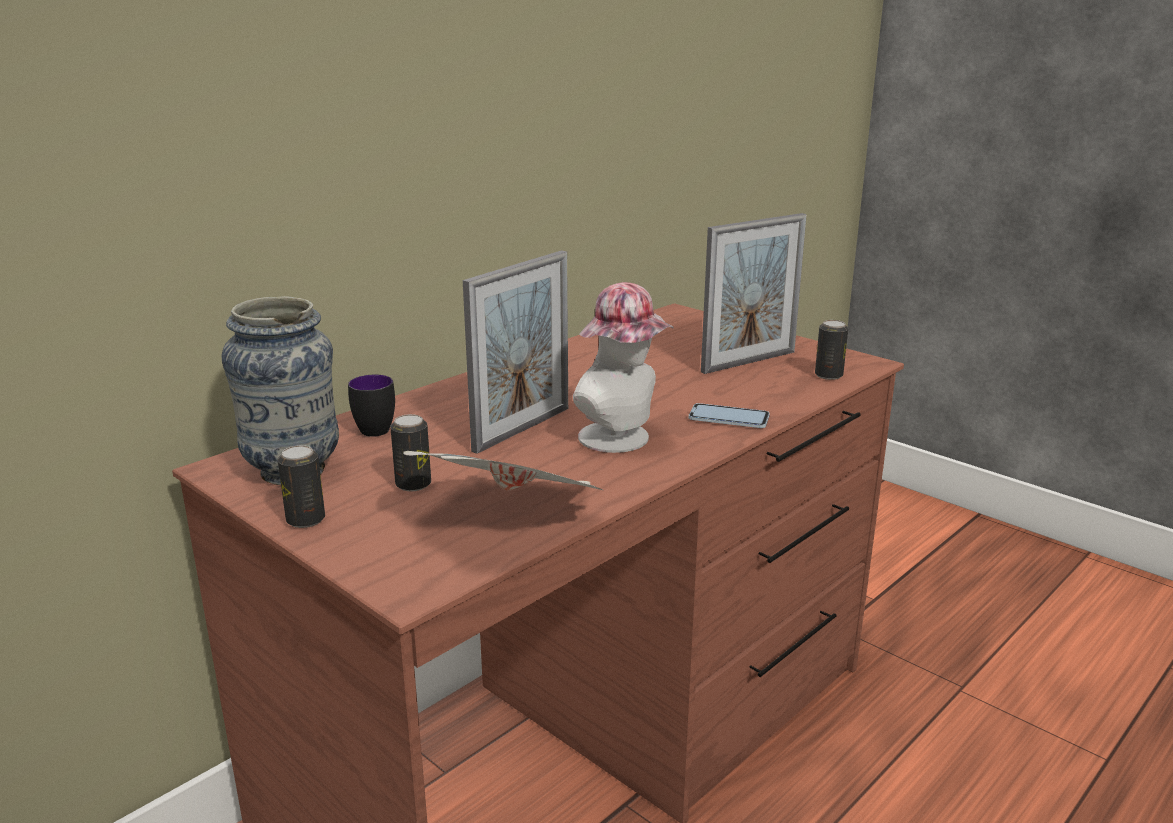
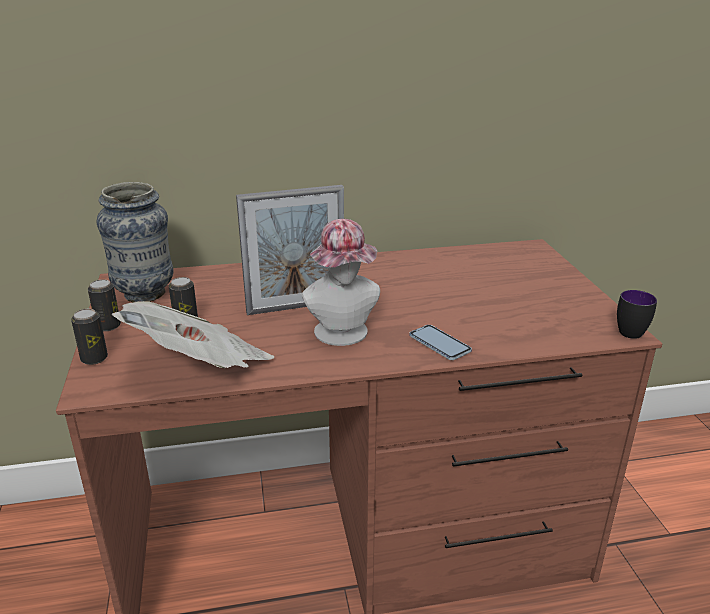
camera: 35 degrees right, 5 degrees up
mug [348,375,395,437] -> mug moved to [617,290,657,339]
picture frame [701,213,807,374] -> none
can [815,320,848,380] -> can moved to [71,309,108,365]

